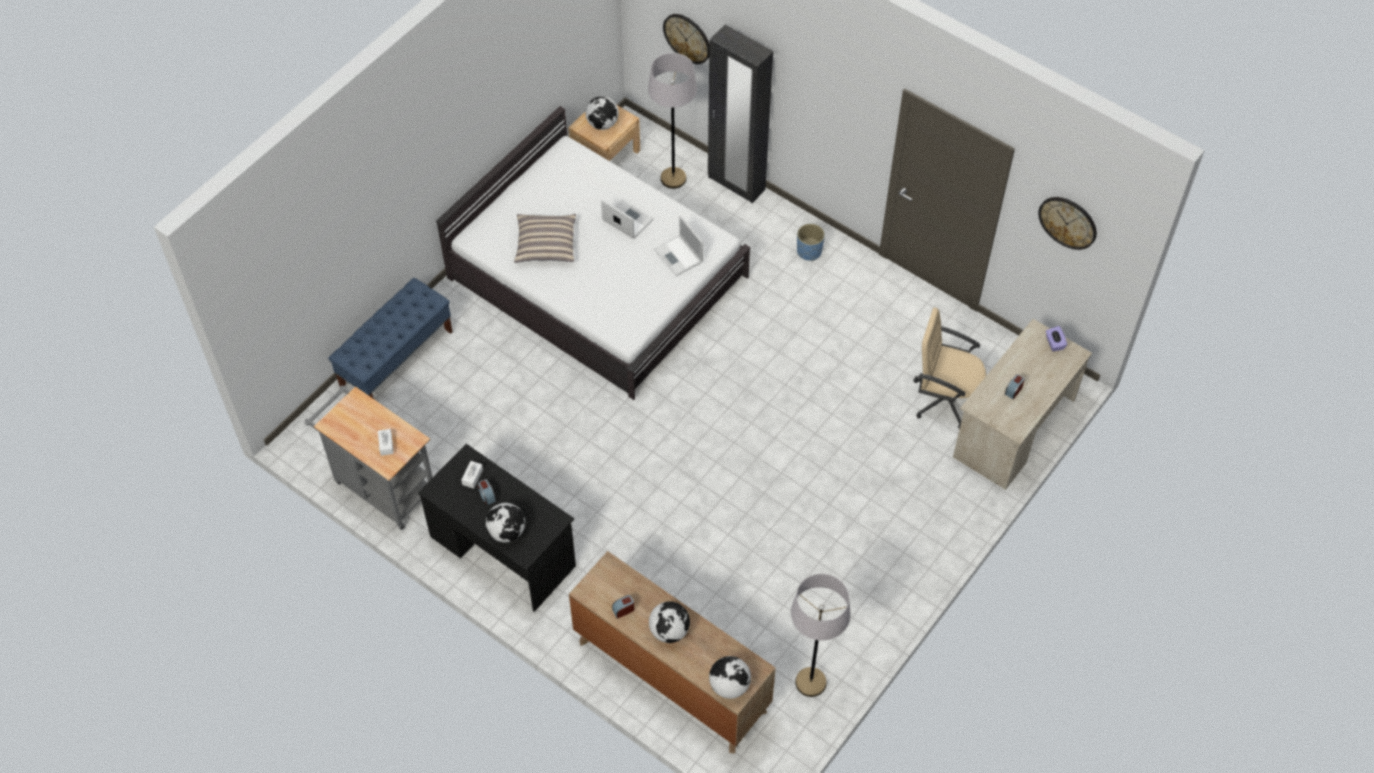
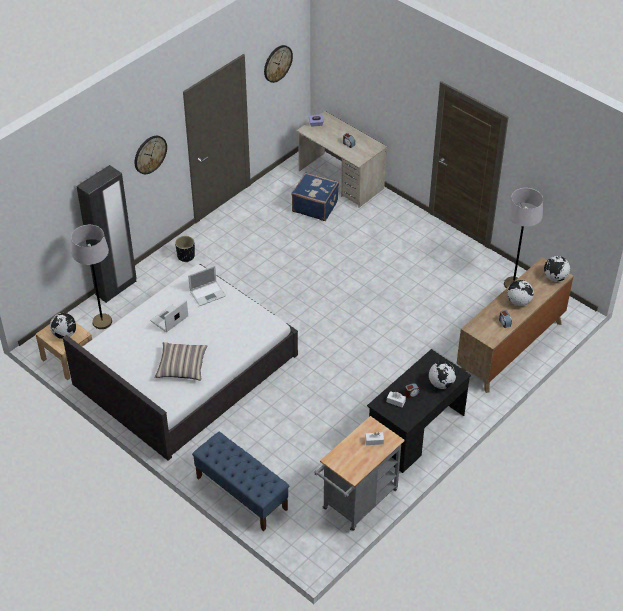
camera: 85 degrees left, 10 degrees down
wall clock [663,14,710,64] -> wall clock moved to [135,136,167,174]
blue planter [797,224,825,261] -> black planter [175,236,195,262]
beige office chair [914,308,986,429] -> blue suitcase [291,172,339,221]

